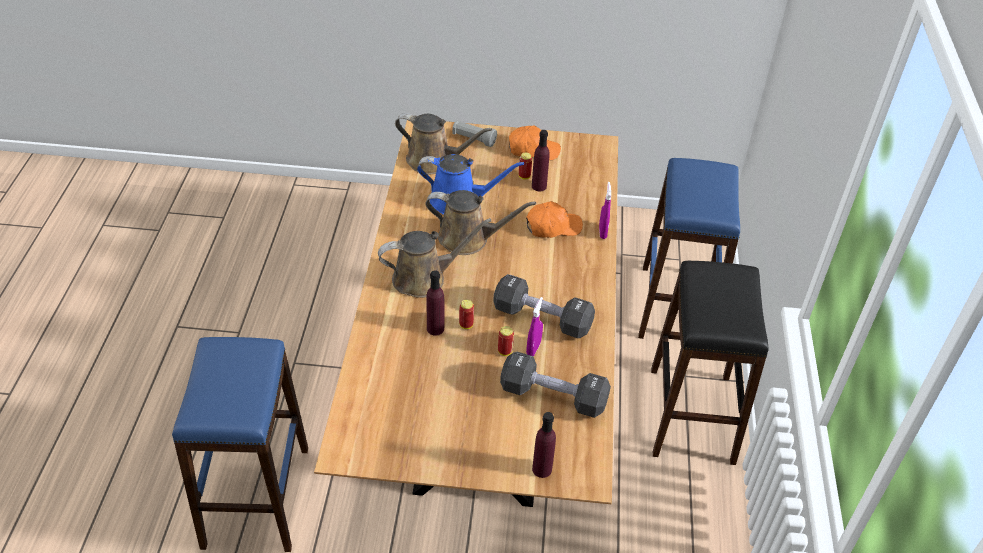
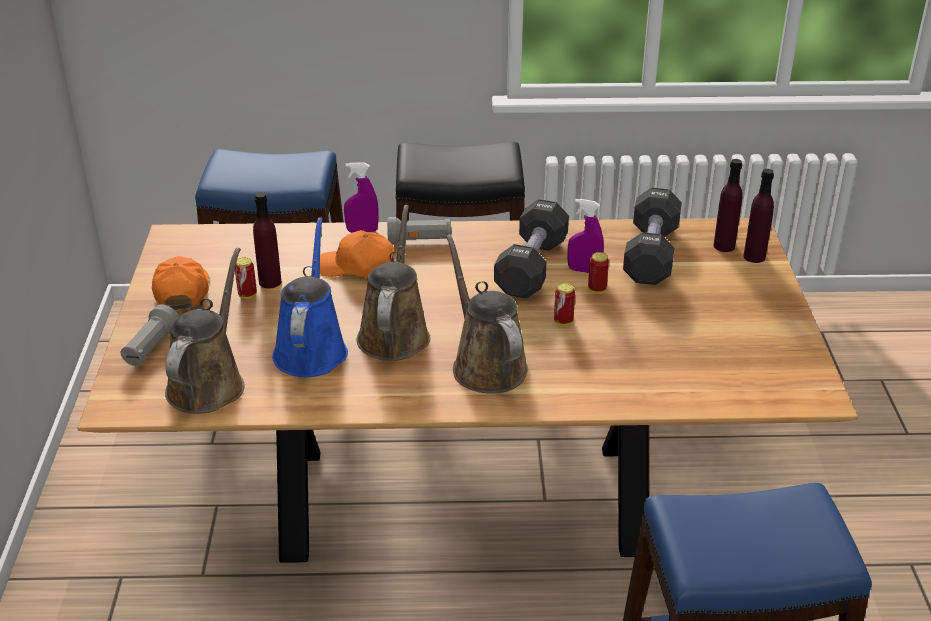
camera: 95 degrees left, 10 degrees down
purple bottle [426,270,445,336] -> purple bottle moved to [713,159,743,252]
orange cap [526,201,583,238] -> orange cap turned 60 degrees counterclockwise [320,230,395,278]
none -> grey flashlight [387,217,452,244]

